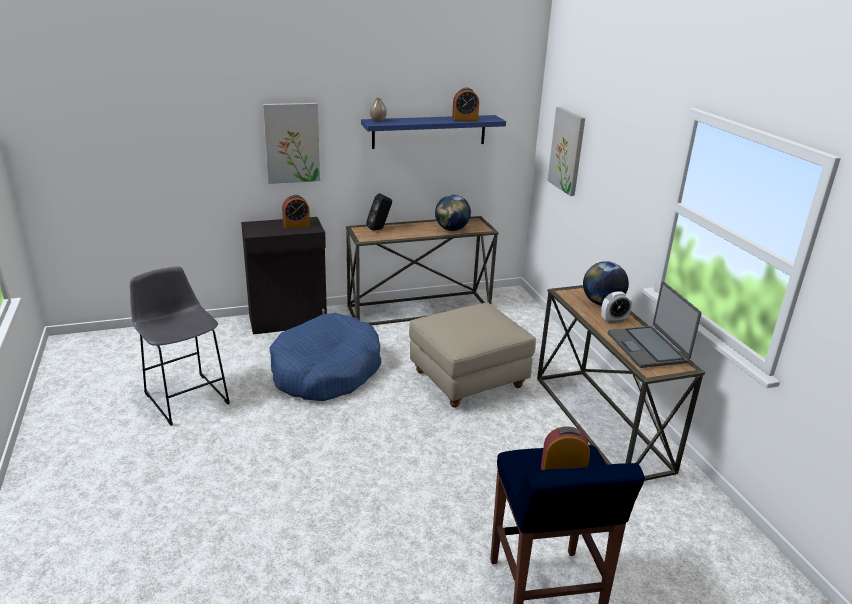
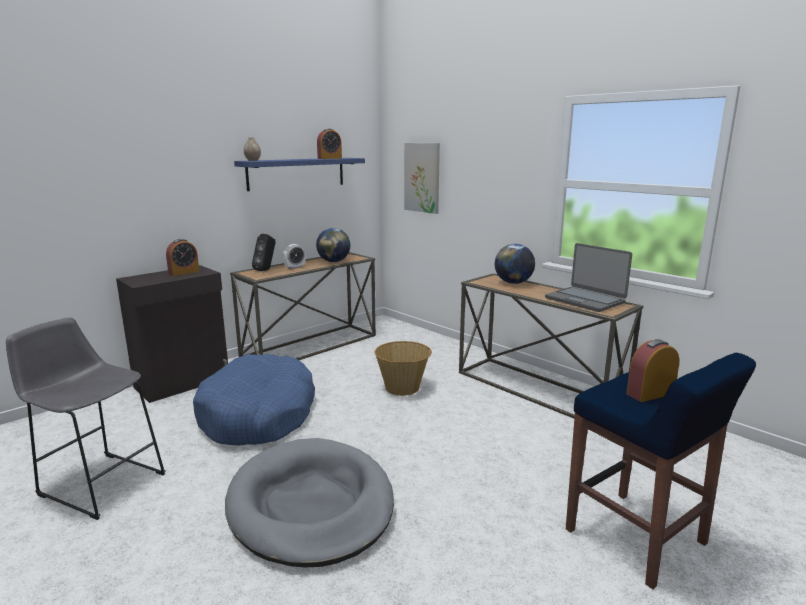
camera: 25 degrees left, 10 degrees down
picture [263,103,320,184] -> none
beige ottoman [409,302,536,408] -> basket [375,341,432,396]
alarm clock [601,291,632,323] -> alarm clock moved to [283,244,305,269]
none -> grey dog bed [225,438,394,567]

